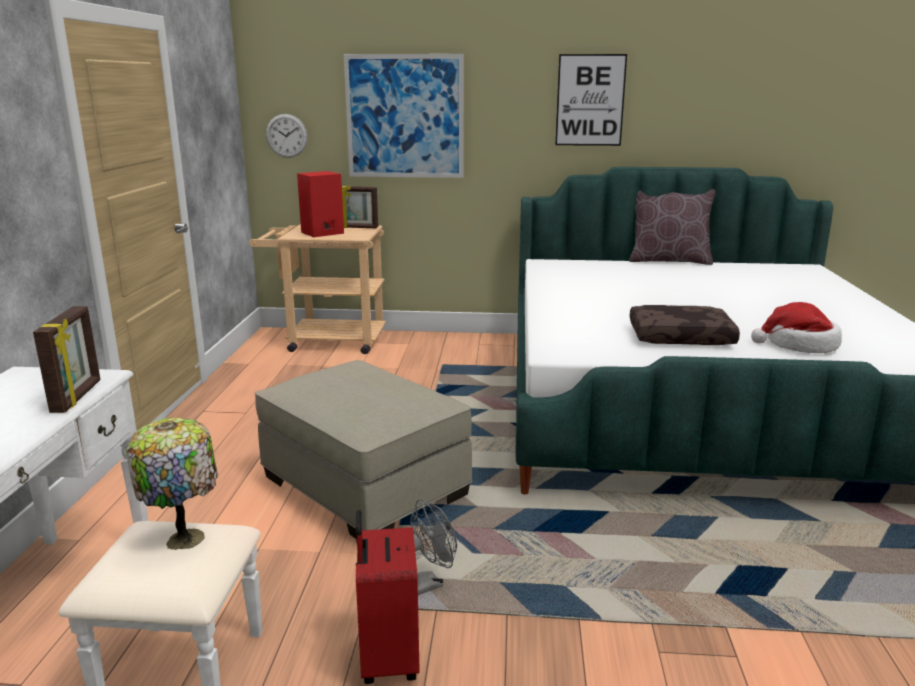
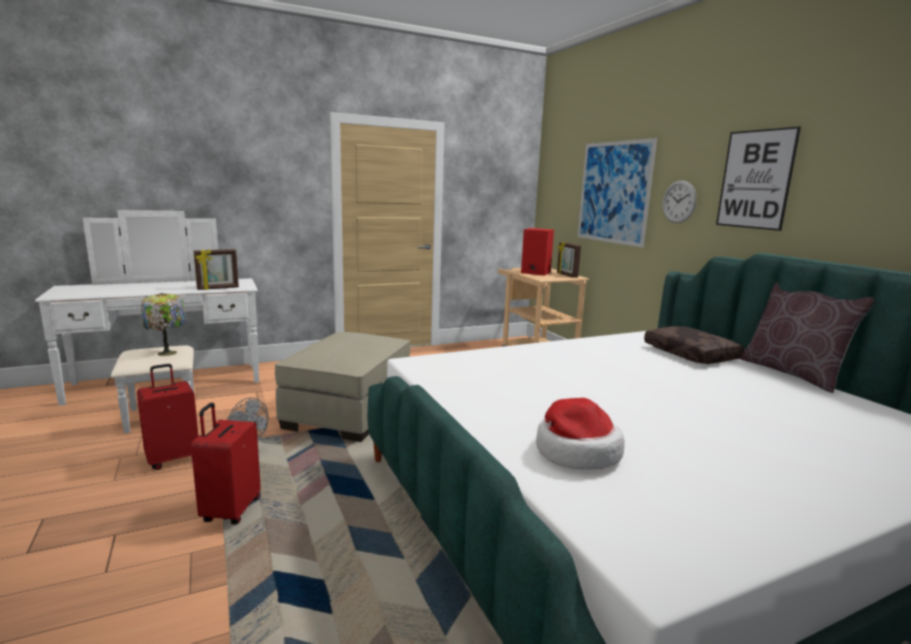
camera: 60 degrees right, 5 degrees down
wall clock [266,114,308,158] -> wall clock moved to [663,180,697,223]
brown pillow [630,305,740,345] -> brown pillow moved to [644,326,744,364]
none -> red suitcase [191,402,261,525]

